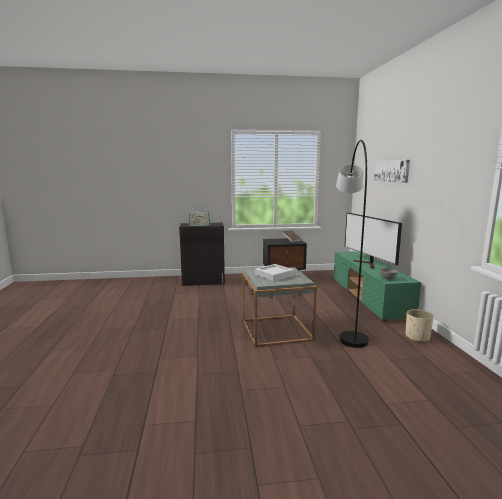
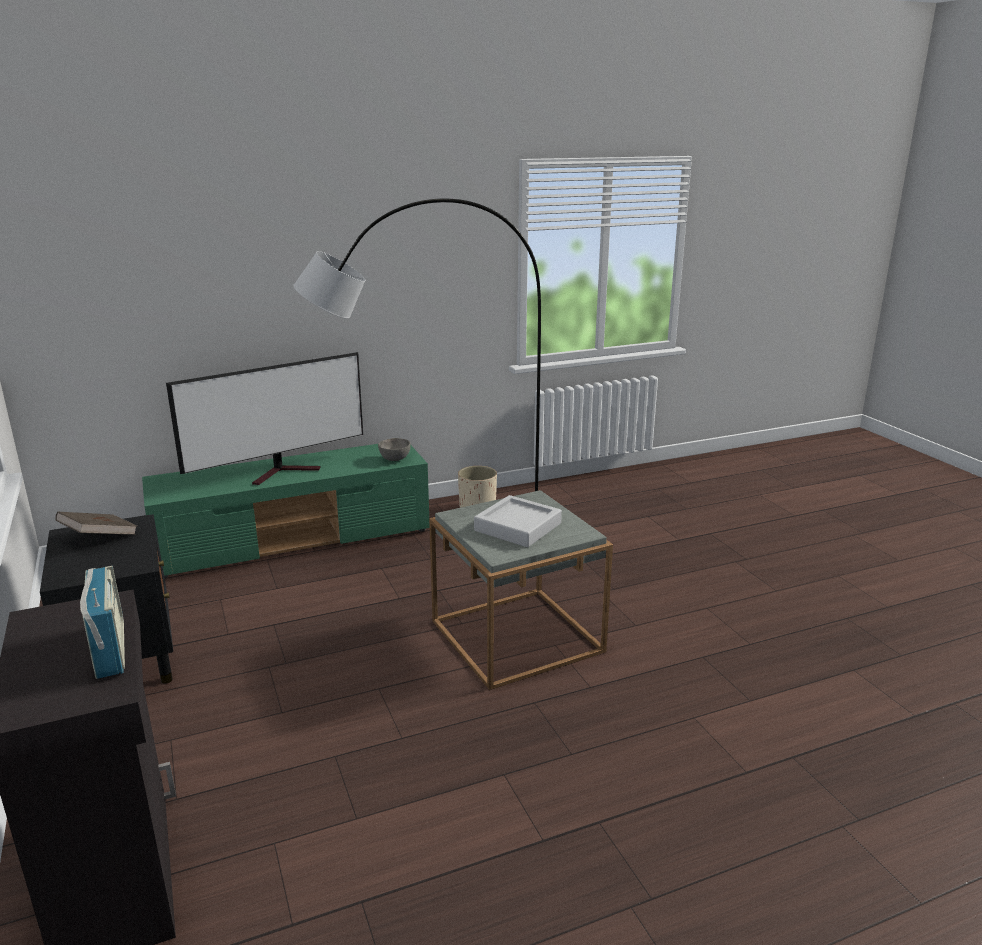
camera: 105 degrees left, 10 degrees up
picture [374,160,410,183] -> none

